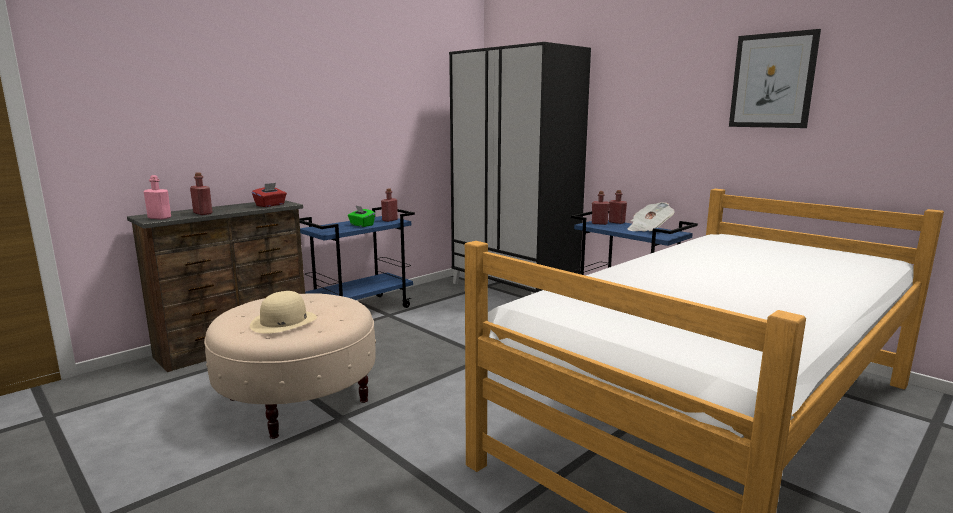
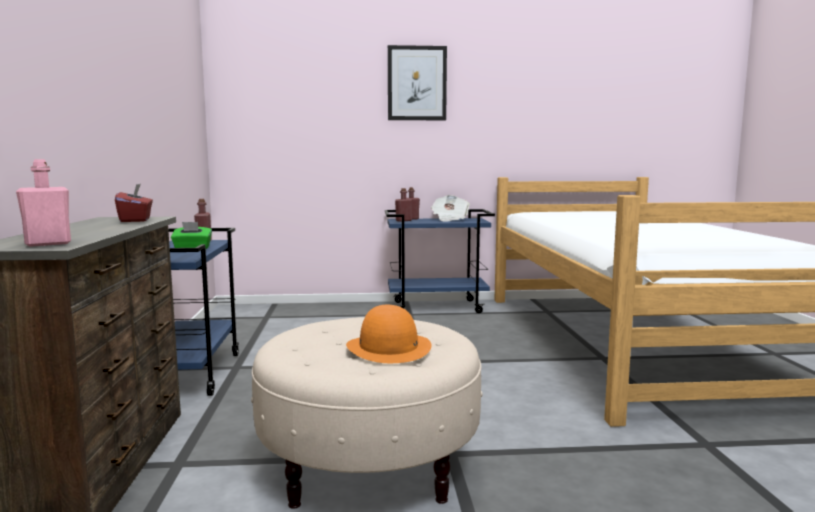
camera: 50 degrees left, 5 degrees down
red bottle [190,172,213,215] -> none
beige hat [250,291,317,334] -> orange hat [346,305,431,363]
black wardrobe [449,42,591,294] -> none
picture [729,29,821,128] -> picture moved to [388,45,447,120]

